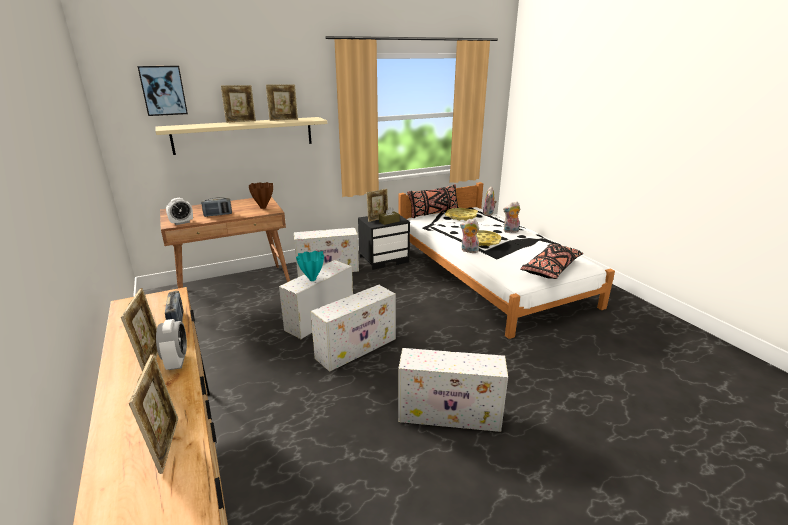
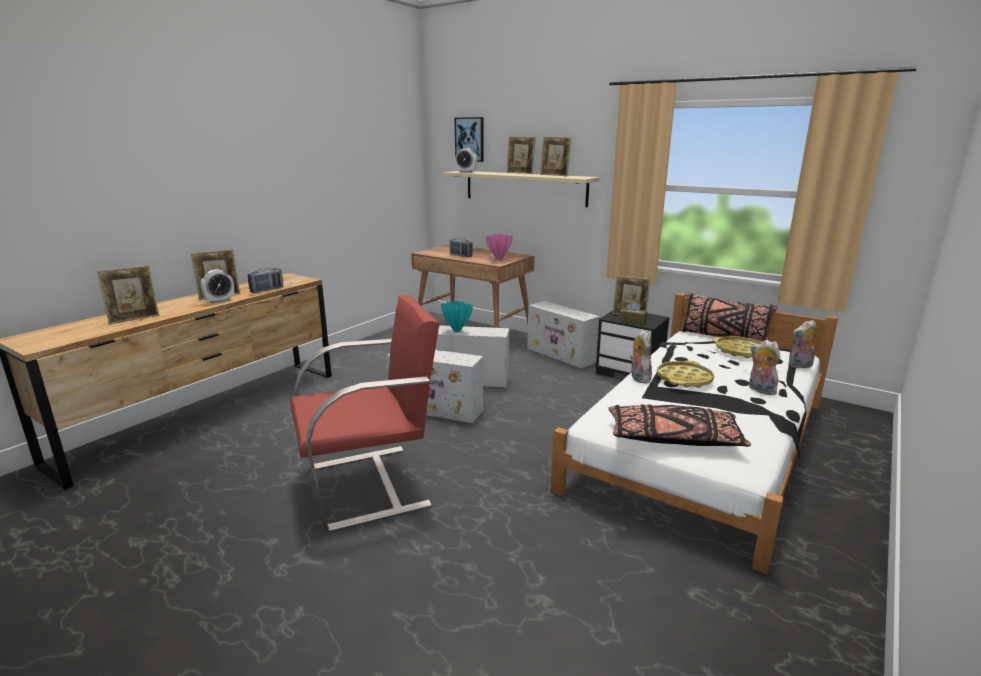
camera: 60 degrees right, 5 degrees down
alarm clock [166,198,193,225] -> alarm clock moved to [455,148,477,173]
brown vase [249,182,273,209] -> pink vase [486,234,513,261]
white storage box [398,348,508,432] -> red armchair [290,294,440,532]

